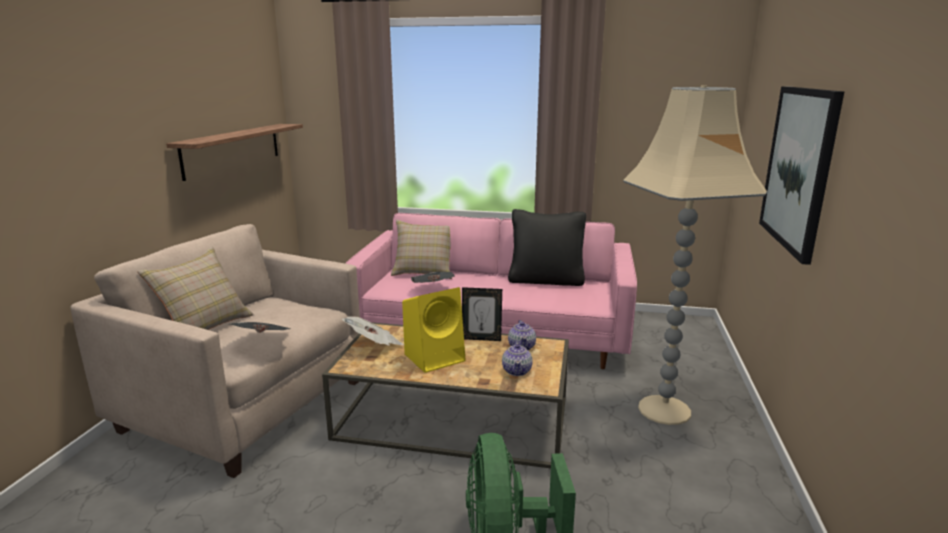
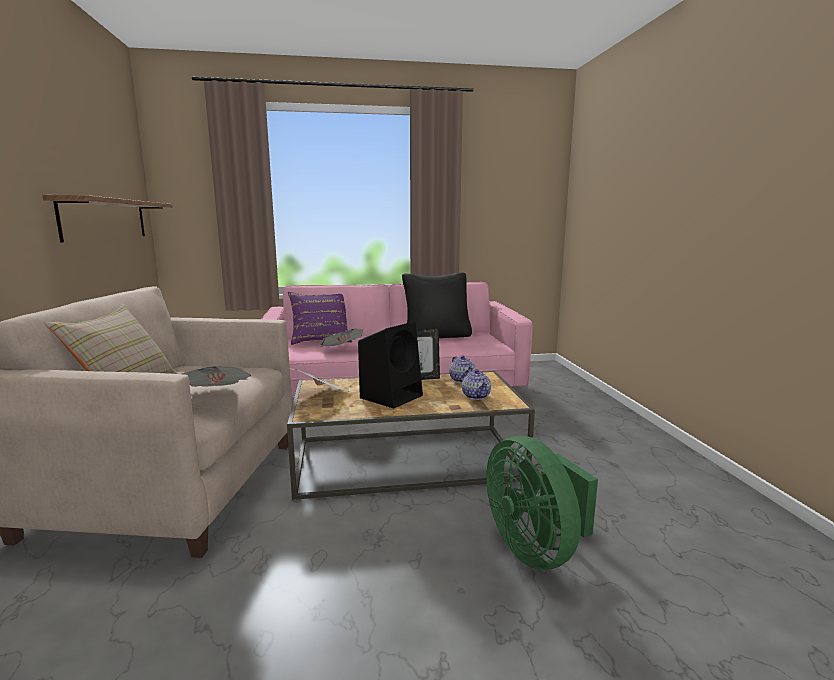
camera: 20 degrees left, 5 degrees down
beige pillow [391,220,452,279] -> purple pillow [288,292,352,345]
yellow speaker [402,287,465,373] -> black speaker [358,321,423,409]
beige floor lamp [623,86,767,425] -> none
picture [759,86,844,265] -> none

